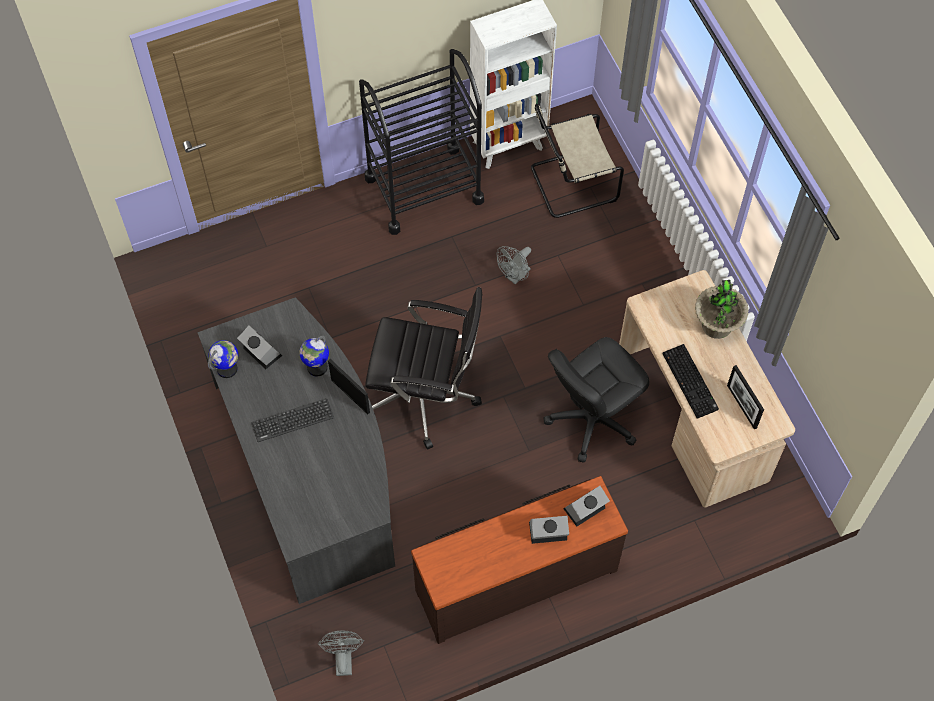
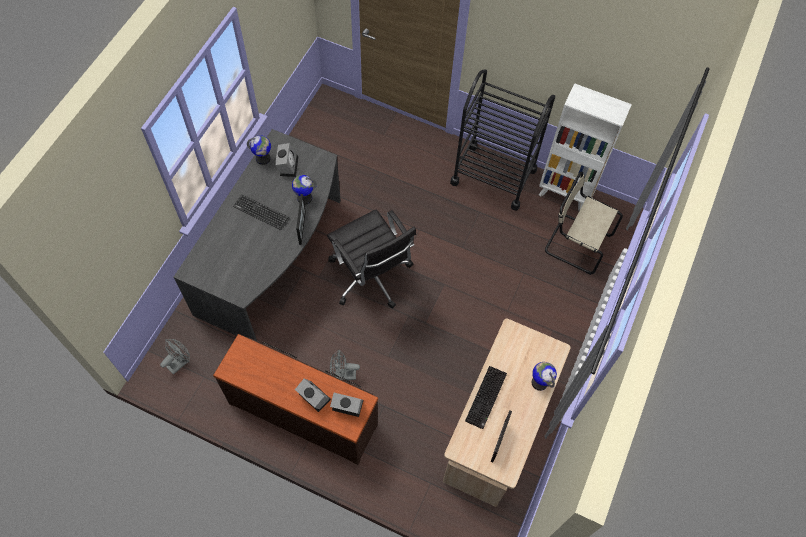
camera: 45 degrees right, 0 degrees up
grey fan [497,246,531,285] -> grey fan moved to [330,350,360,380]
black office chair [544,337,649,463] -> none
potted plant [695,280,749,339] -> globe [532,362,557,391]

